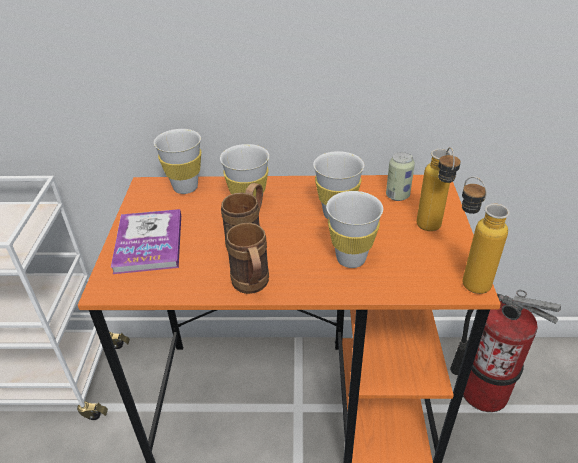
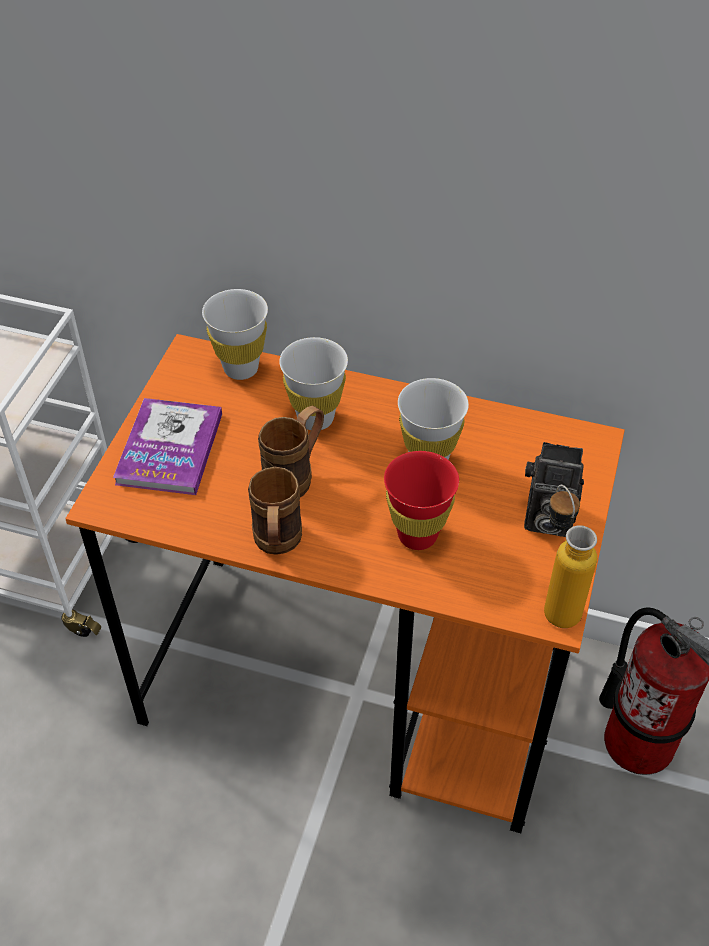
camera: 15 degrees right, 10 degrees up
white cup [326,191,383,268] -> red cup [384,451,459,550]
can [386,152,415,201] -> none
bottle [416,147,461,231] -> camera [524,442,584,537]

